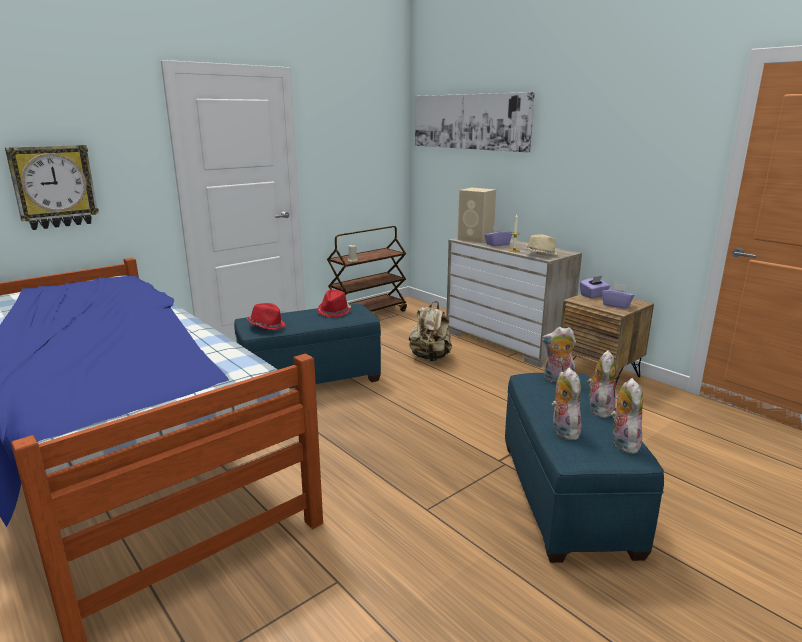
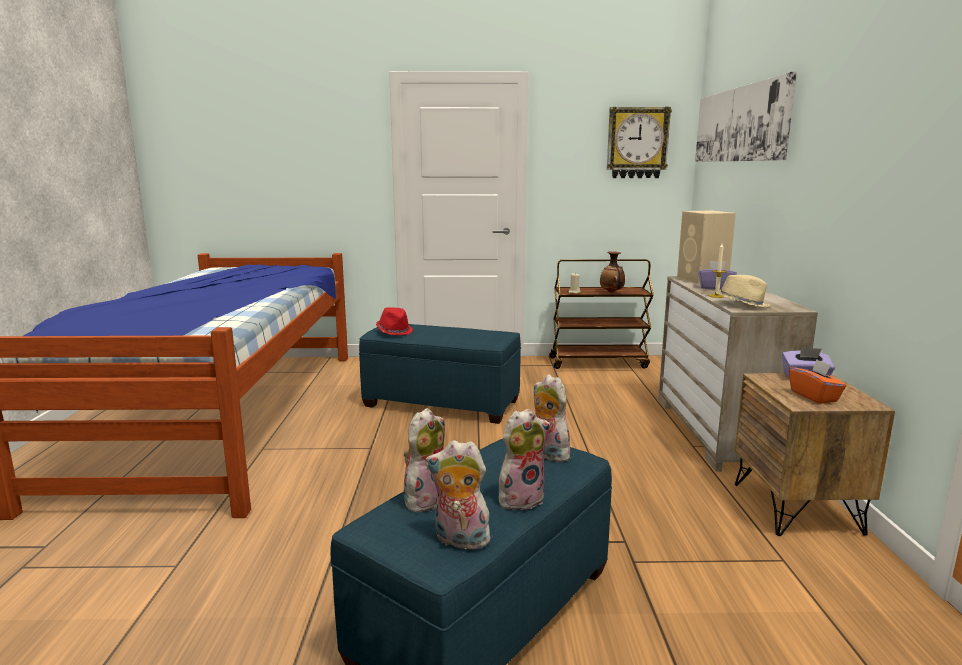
camera: 40 degrees right, 5 degrees down
wall clock [5,145,99,230] -> wall clock moved to [607,107,672,178]
red hat [318,290,351,317] -> none
beige backpack [409,301,452,361] -> none
purple tissue box [602,283,634,309] -> orange tissue box [789,359,846,404]
plush toy [611,378,643,454] -> plush toy turned 120 degrees counterclockwise [426,440,494,550]
none -> vase [600,251,625,293]

